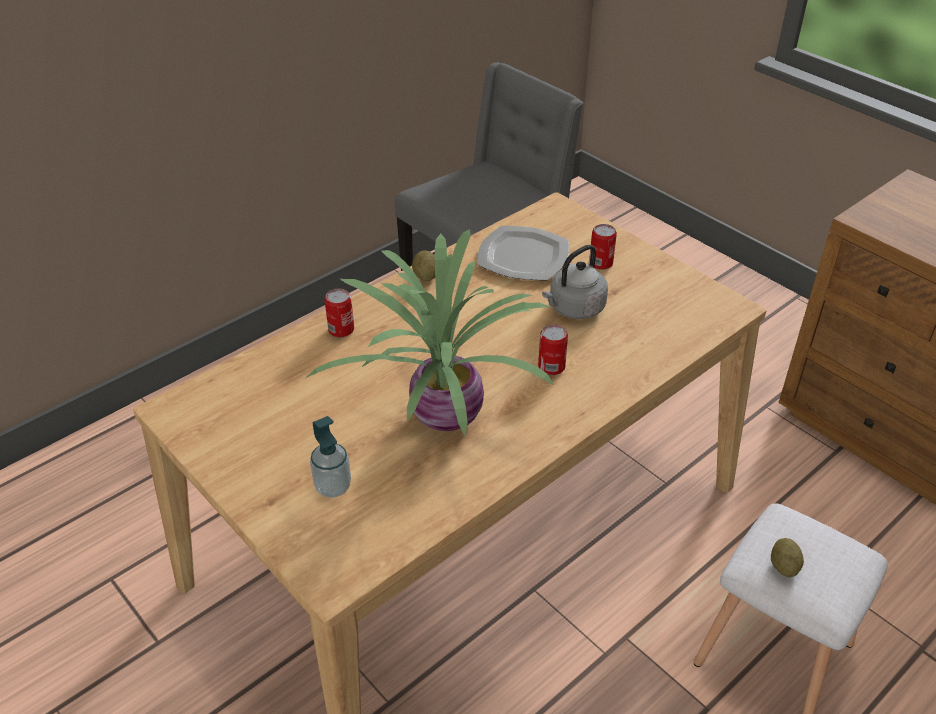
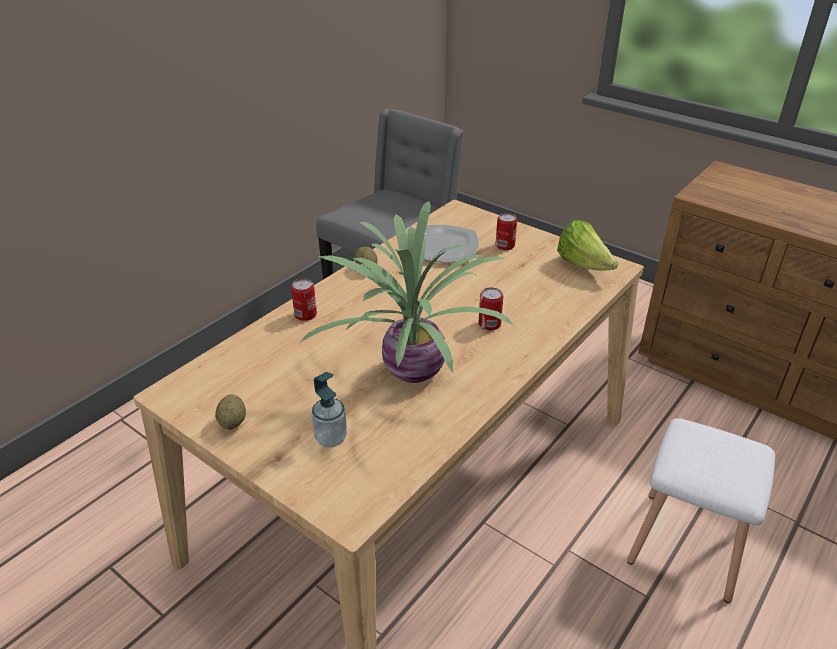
camera: 10 degrees left, 5 degrees down
grey kettle [542,245,608,319] -> none
potato [771,538,804,578] -> potato moved to [215,394,246,430]
none -> lettuce [557,220,618,270]

